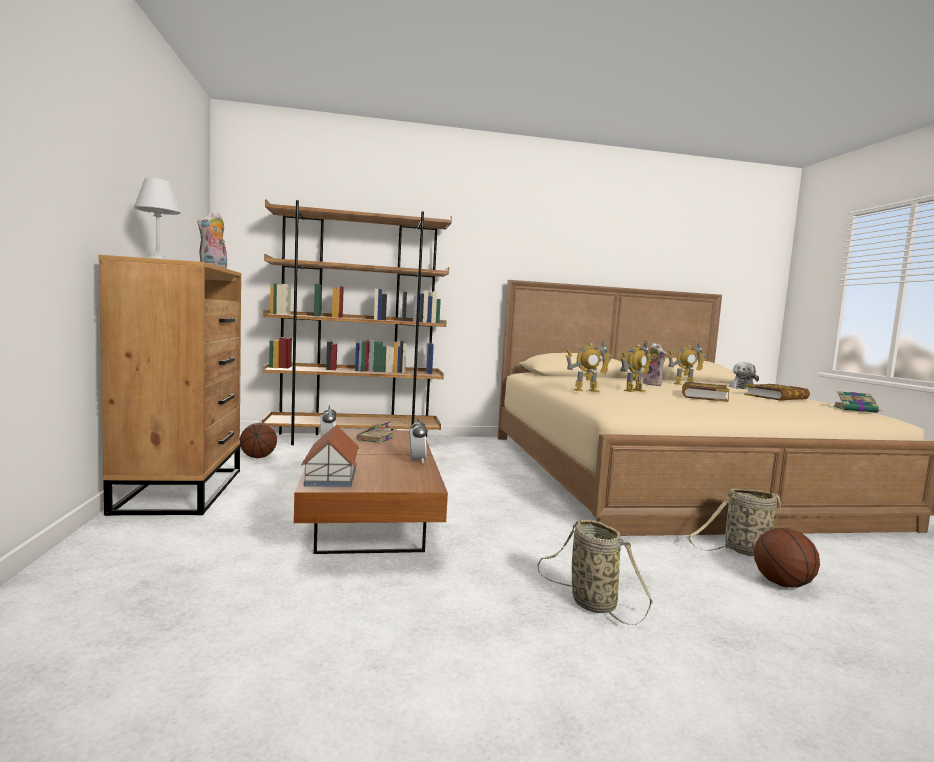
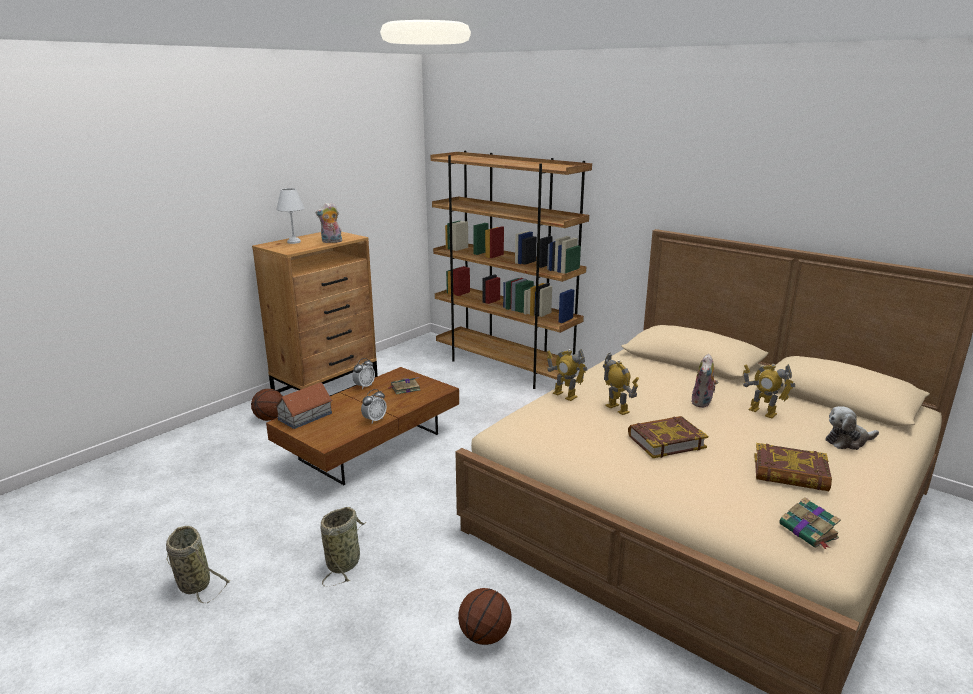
camera: 50 degrees right, 15 degrees up
basketball [240,423,277,458] -> basketball moved to [251,389,283,421]
toy robot [620,341,652,392] -> toy robot turned 135 degrees counterclockwise [603,353,639,415]
basket [687,488,781,556] -> basket moved to [166,526,230,603]

